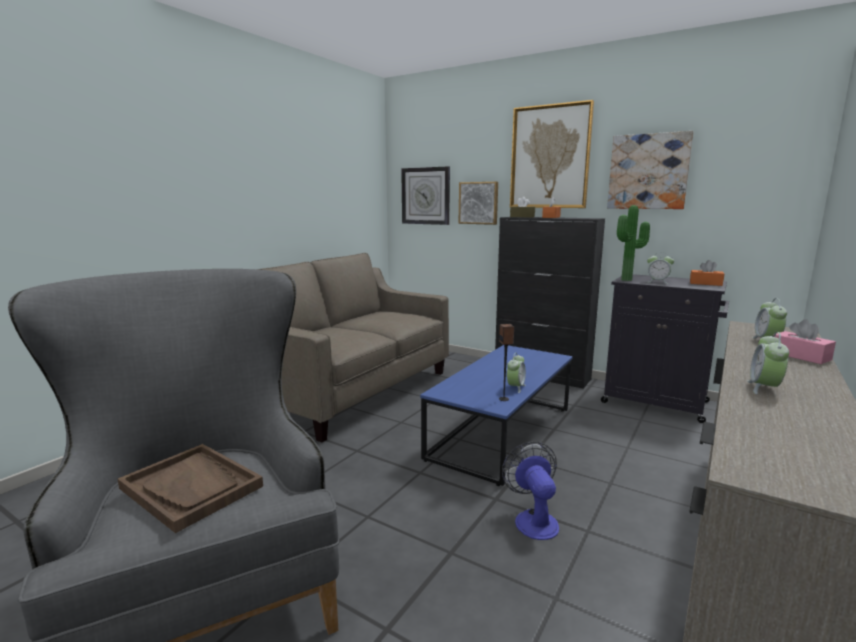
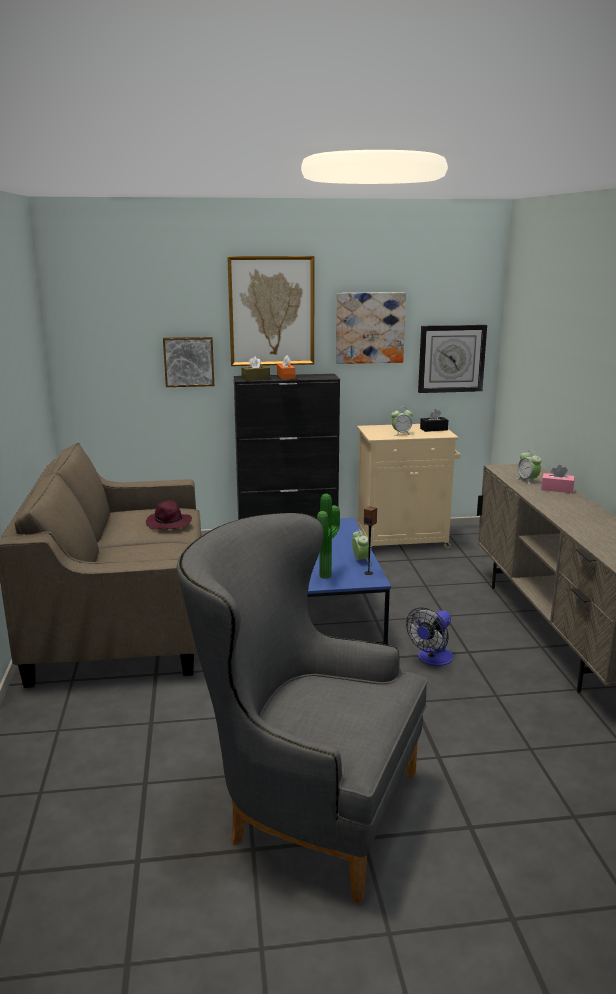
camera: 40 degrees left, 5 degrees up
brown tray [118,444,263,533] -> none
wall clock [401,167,450,225] -> wall clock moved to [418,325,487,393]
fan [502,442,559,540] -> fan turned 90 degrees counterclockwise [406,607,453,666]
black cabinet [601,274,729,423] -> beige cabinet [357,424,461,550]
potted plant [617,205,650,281] -> potted plant moved to [317,494,340,579]
orange tissue box [690,260,724,286] -> black tissue box [420,409,448,432]
alarm clock [747,332,789,394] -> none
none -> purple hat [146,500,192,530]

